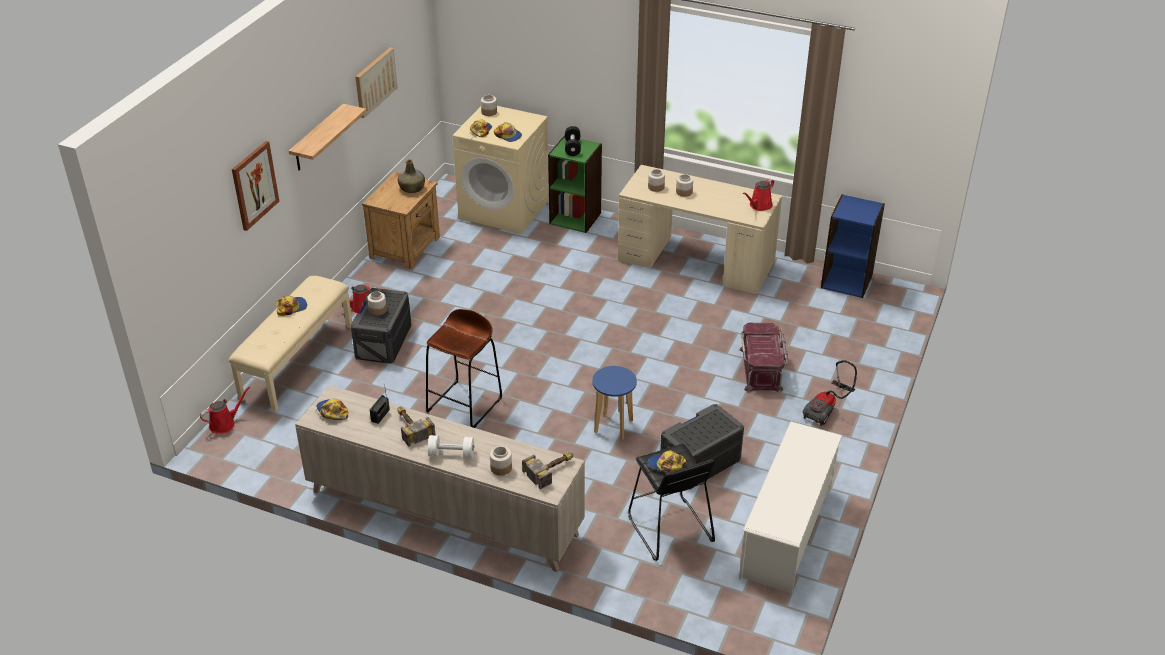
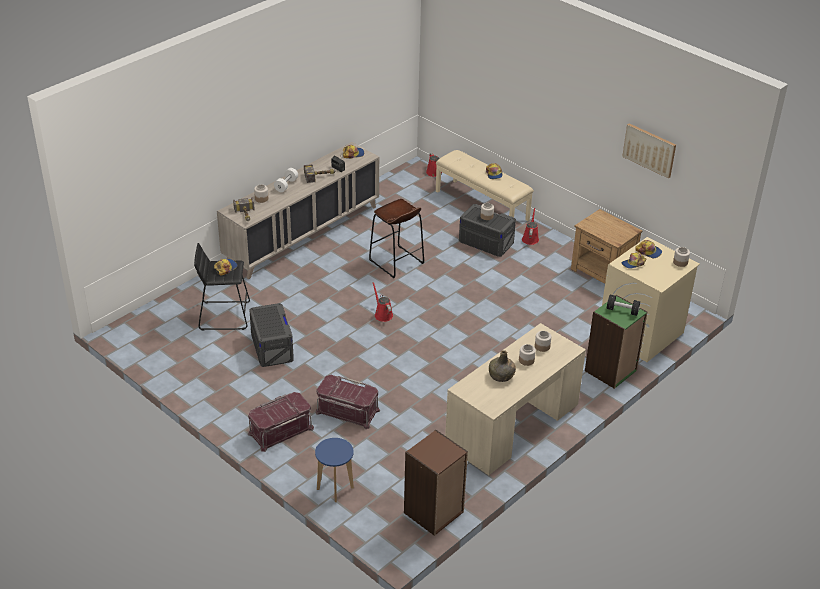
camera: 110 degrees right, 0 degrees up
picture [232,141,279,231] -> none
shelf [289,104,366,170] -> none
green bottle [398,159,425,193] -> green bottle moved to [489,350,516,382]
blue stool [592,366,637,440] -> blue stool moved to [315,438,354,502]
white shoe rack [739,422,842,593] -> none
red watering can [743,179,774,211] -> red watering can moved to [372,282,393,322]
vacuum cleaner [803,360,857,426] -> red storage box [248,392,314,452]
blue bookcase [821,194,885,298] -> brown bookcase [404,430,468,536]

